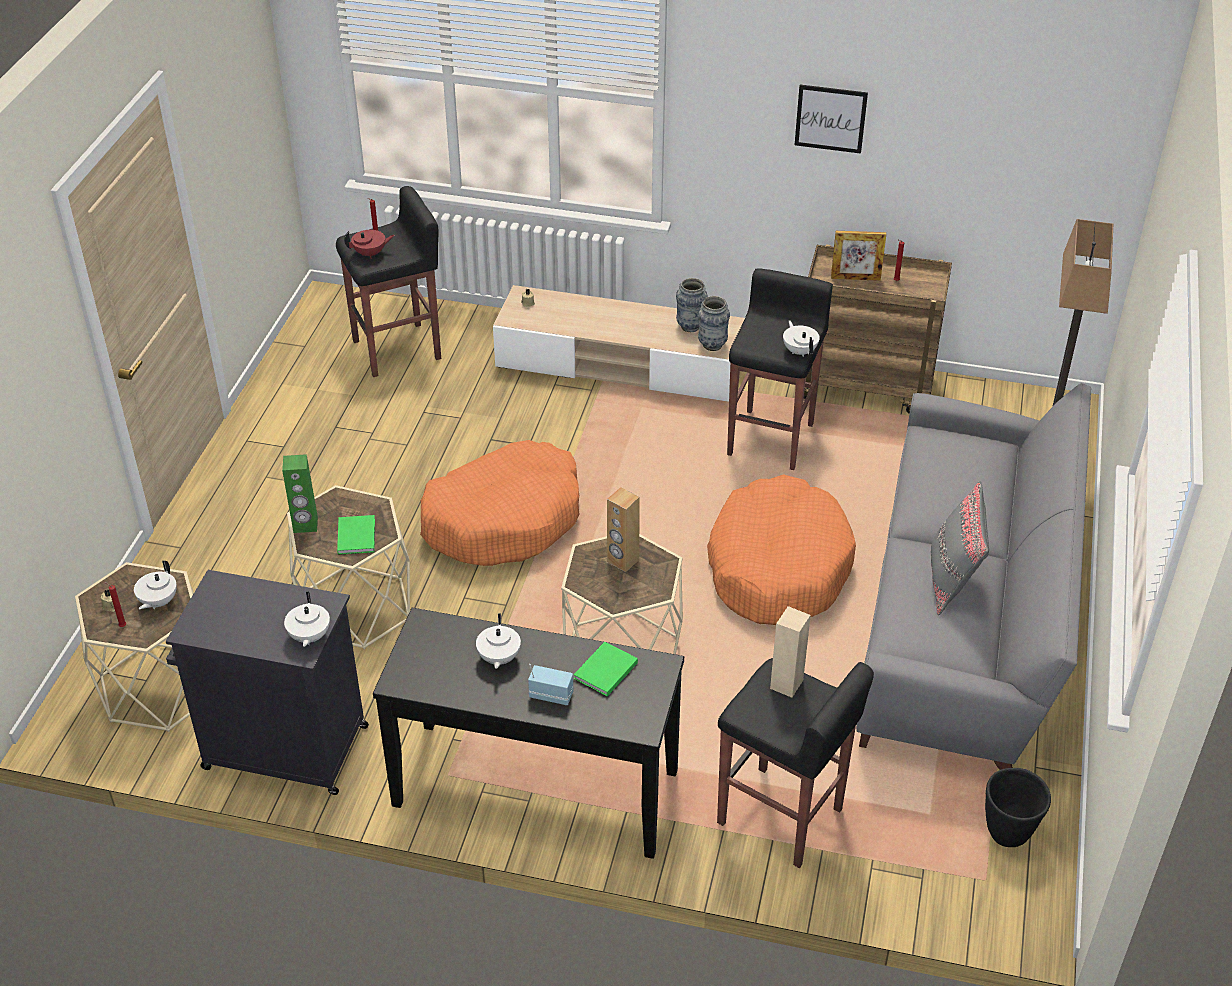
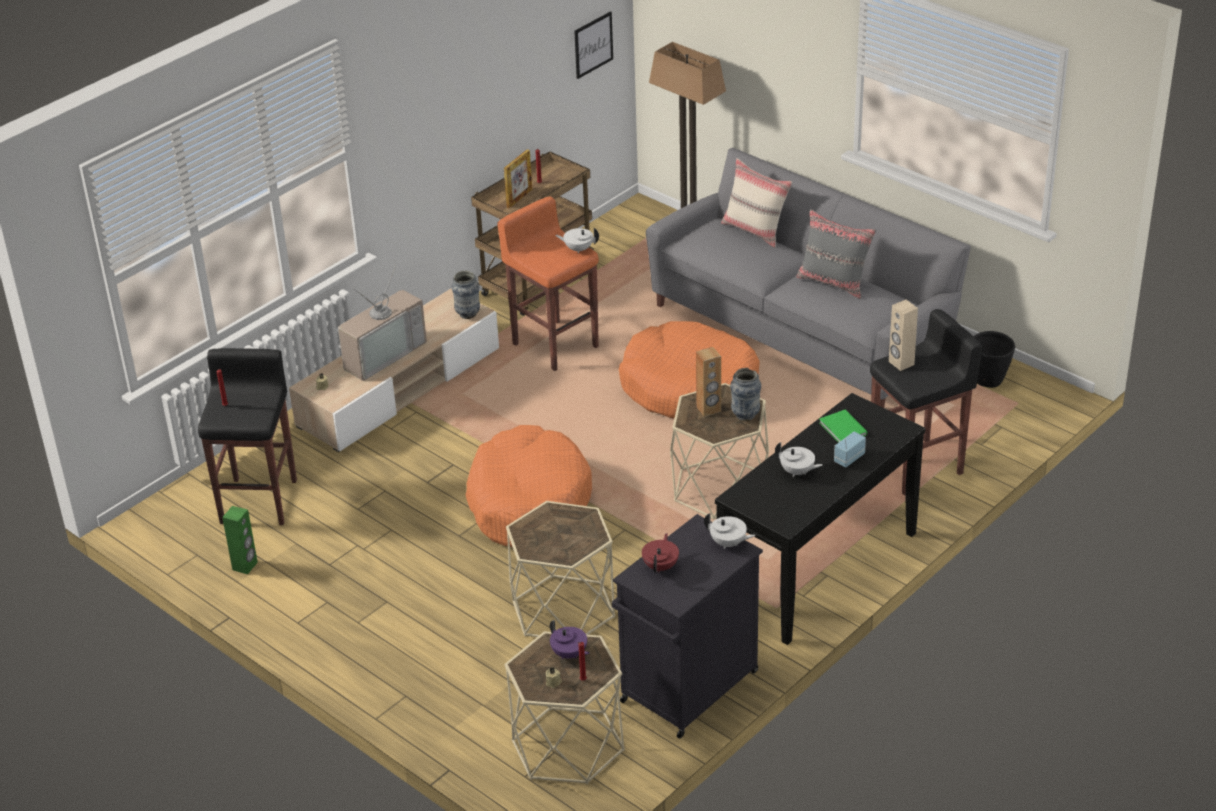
camera: 60 degrees left, 5 degrees down
white teapot [134,560,177,609] -> purple teapot [550,620,590,659]
green speaker [282,454,318,533] -> green speaker moved to [222,506,258,574]
green book [337,515,375,555] -> none
red teapot [344,230,395,258] -> red teapot moved to [642,533,679,573]
vase [676,278,708,332] -> vase moved to [730,368,761,421]
black stool [727,268,833,470] -> orange stool [497,197,599,371]
picture [795,85,868,154] -> picture moved to [574,11,613,79]
none -> television [338,266,427,381]
none -> beige pillow [721,158,792,247]

